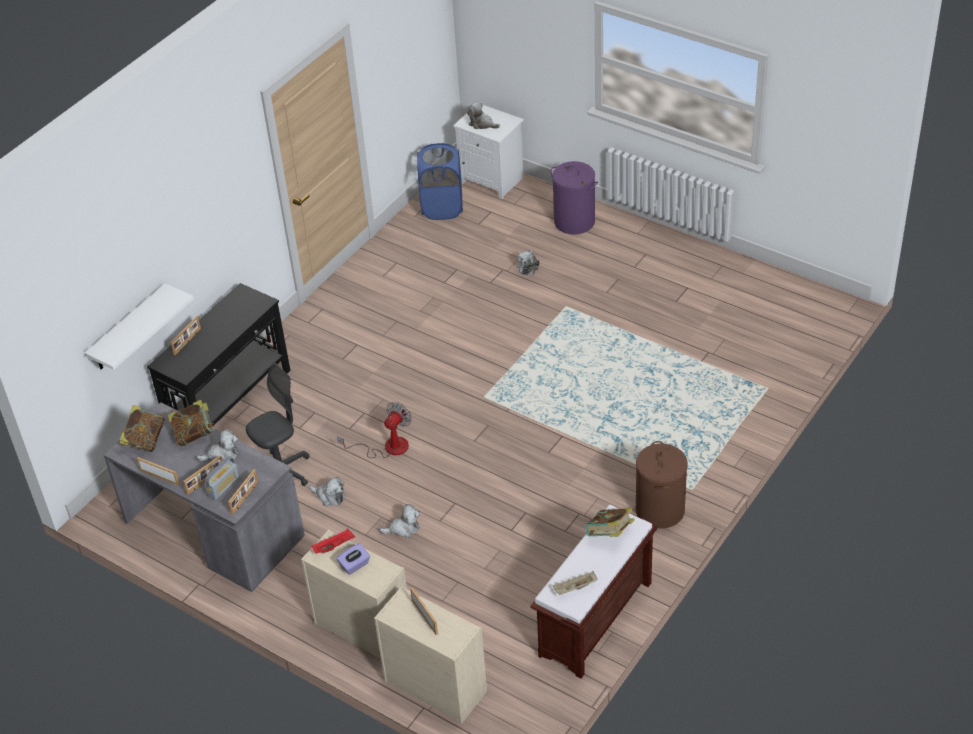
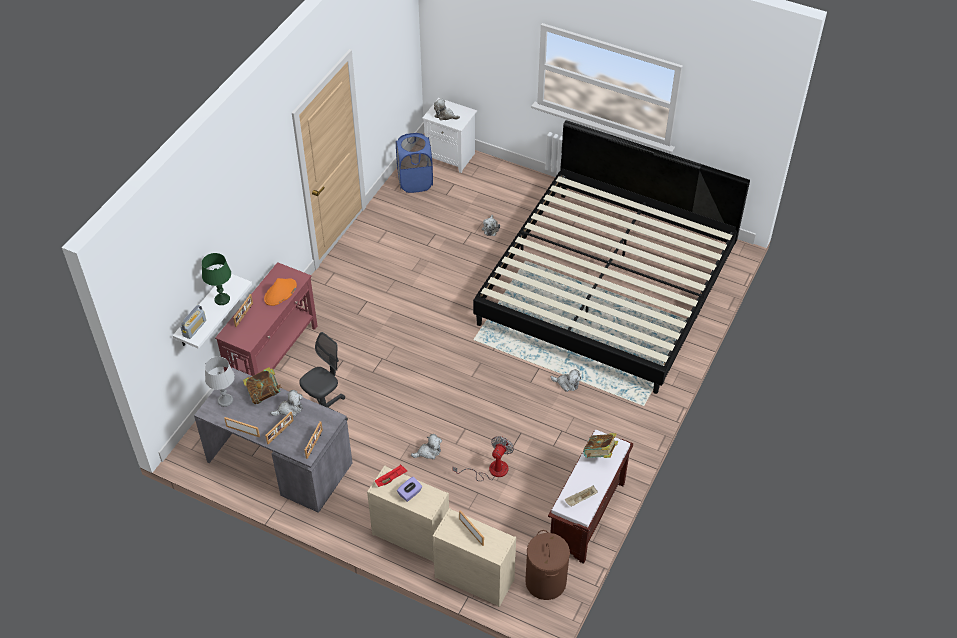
camera: 10 degrees left, 5 degrees up
book [119,405,165,452] -> grey table lamp [205,357,235,407]
black console table [147,283,291,425] -> red console table [215,262,318,376]
radio [204,456,239,500] -> radio moved to [180,305,206,339]
plush toy [309,477,346,506] -> plush toy moved to [551,369,581,392]
fan [337,402,412,458] -> fan moved to [452,436,514,481]
purple laundry basket [551,161,598,235] -> none
brown laundry basket [636,441,688,529] -> brown laundry basket moved to [525,530,570,600]
none -> green table lamp [202,253,231,305]
none -> orange hat [264,278,297,306]
none -> bed [473,120,750,394]

